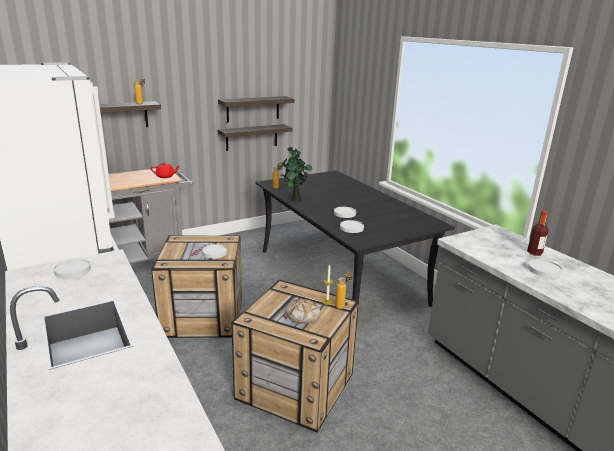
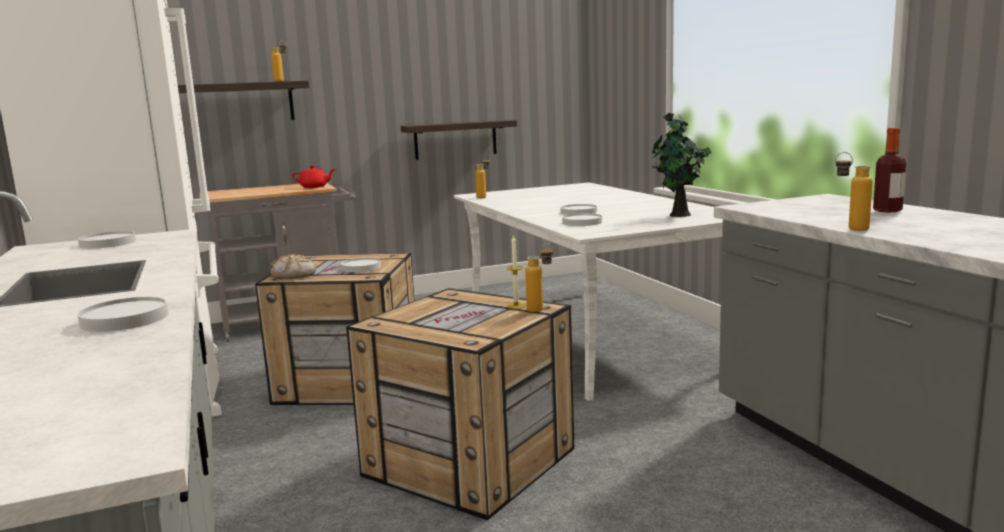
camera: 10 degrees right, 10 degrees down
shelf [218,96,295,122] -> none
black dining table [256,170,455,307] -> white dining table [454,182,723,401]
potted plant [280,147,313,202] -> potted plant moved to [651,112,712,217]
bread [285,299,320,324] -> bread moved to [270,254,316,279]
white plate [528,259,563,278] -> white plate moved to [77,297,169,332]
none -> bottle [835,152,873,231]

